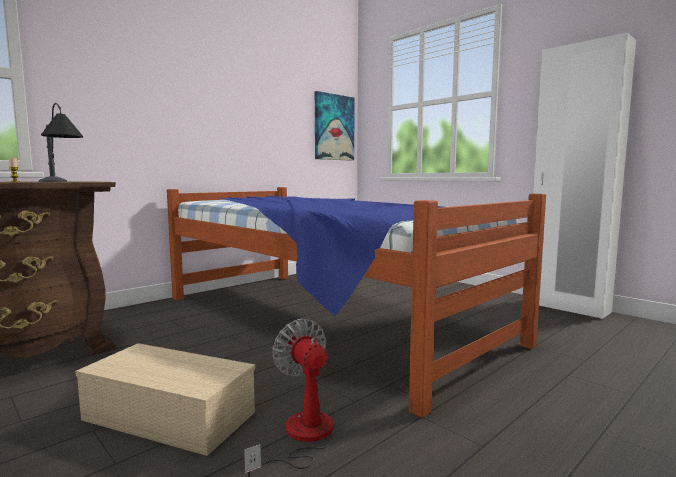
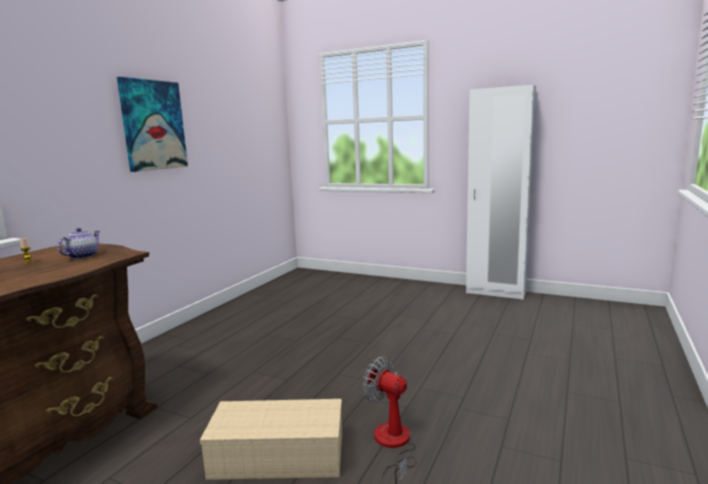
camera: 20 degrees left, 5 degrees up
table lamp [39,103,83,182] -> teapot [58,228,100,259]
bed [167,187,546,418] -> none
picture [315,91,355,161] -> picture moved to [117,77,188,172]

